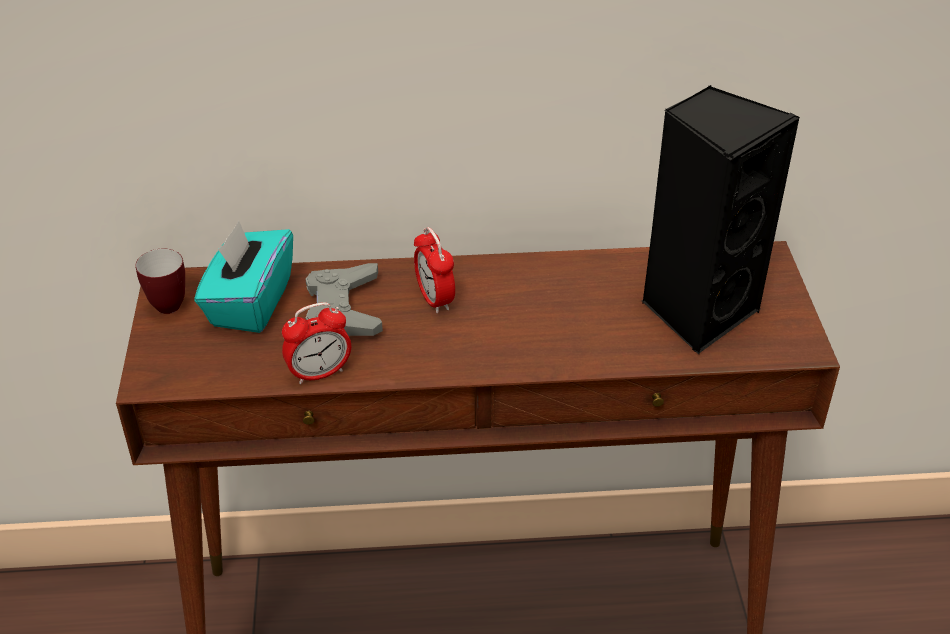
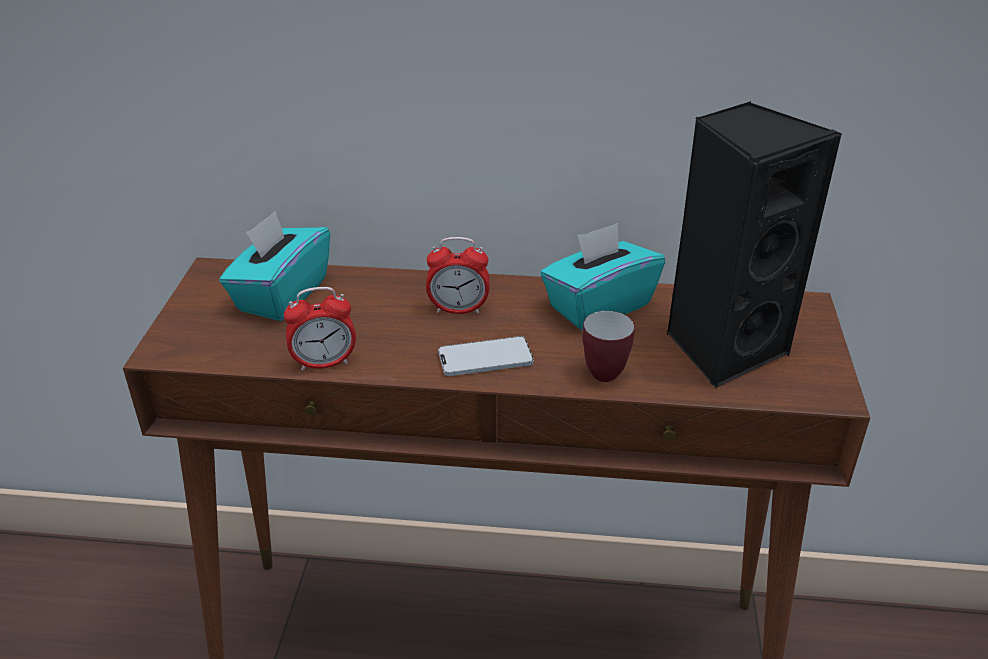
camera: 10 degrees right, 5 degrees down
mug [135,249,185,314] -> mug moved to [582,311,635,382]
grey game controller [305,263,383,336] -> none
alarm clock [414,227,455,313] -> alarm clock turned 75 degrees counterclockwise [426,237,489,314]
none -> phone [438,336,534,376]
none -> turquoise tissue box [540,223,665,330]

